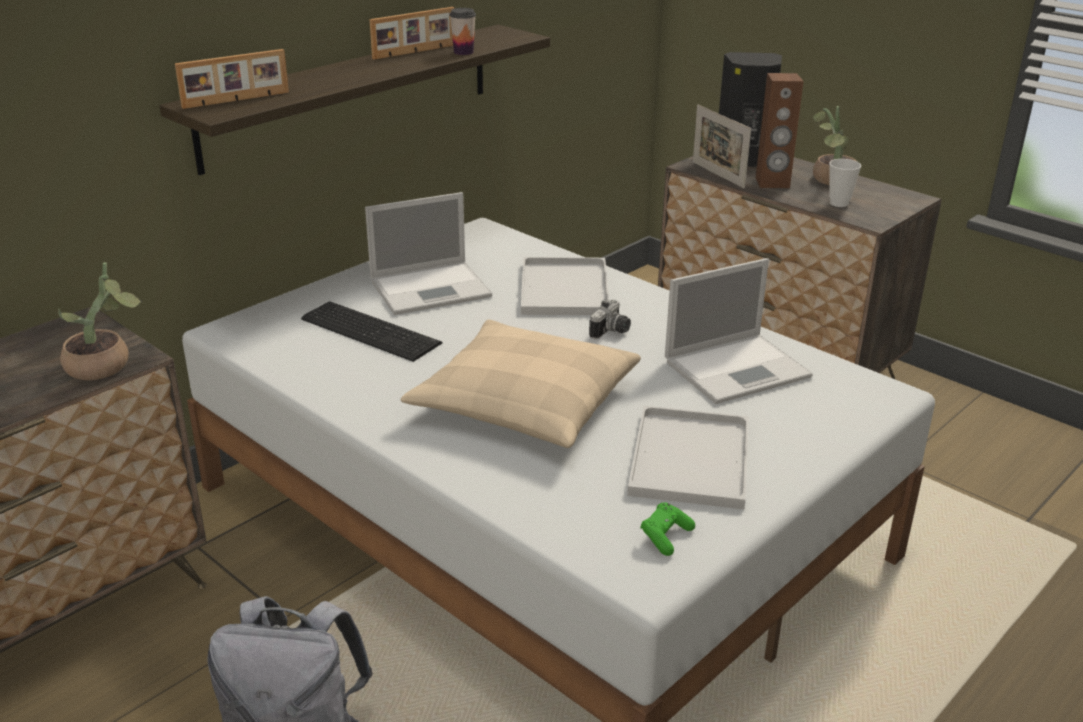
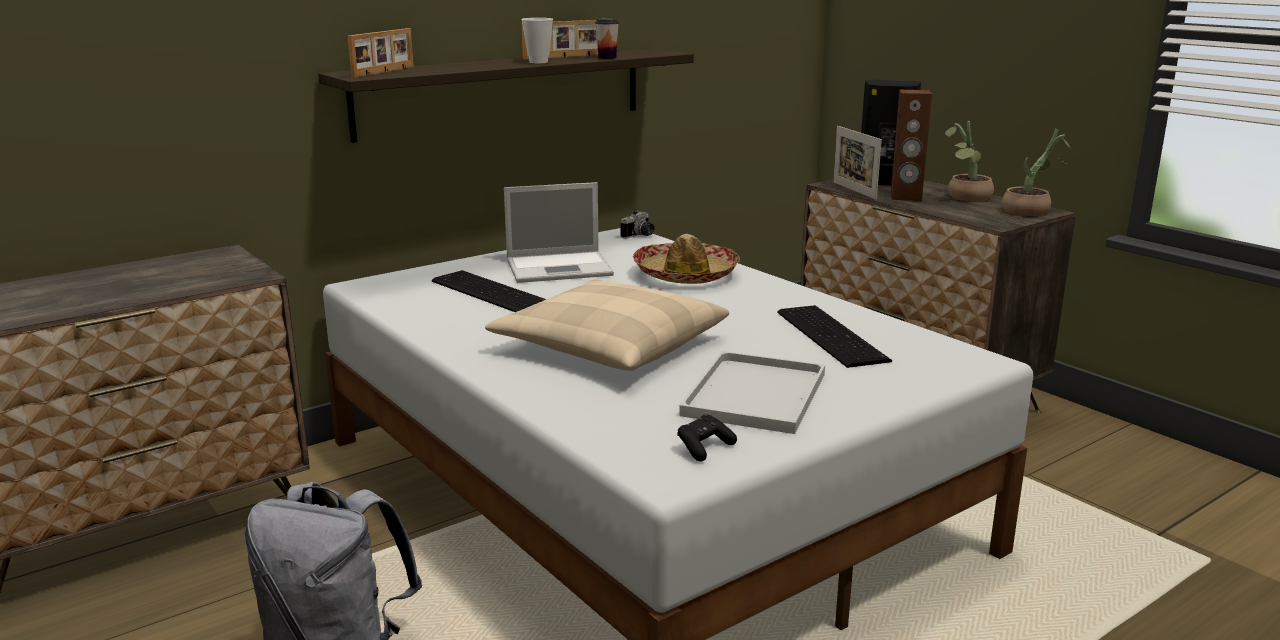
camera: 10 degrees right, 10 degrees down
potted plant [58,262,143,380] -> potted plant moved to [1002,129,1071,216]
picture frame [175,49,289,109] -> picture frame turned 45 degrees counterclockwise [348,28,414,78]
white tray [521,257,609,315] -> hat [633,234,740,284]
camera [589,299,631,339] -> camera moved to [620,210,655,239]
green game controller [640,502,695,556] -> black game controller [677,414,737,462]
laptop [665,258,813,404] -> keyboard [777,305,892,368]
cup [829,159,861,207] -> cup moved to [521,18,553,63]

